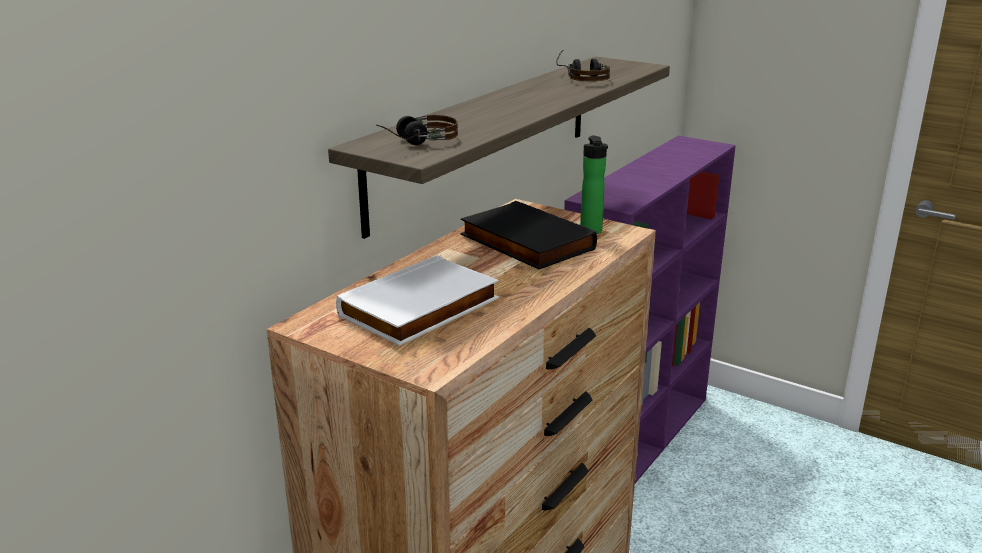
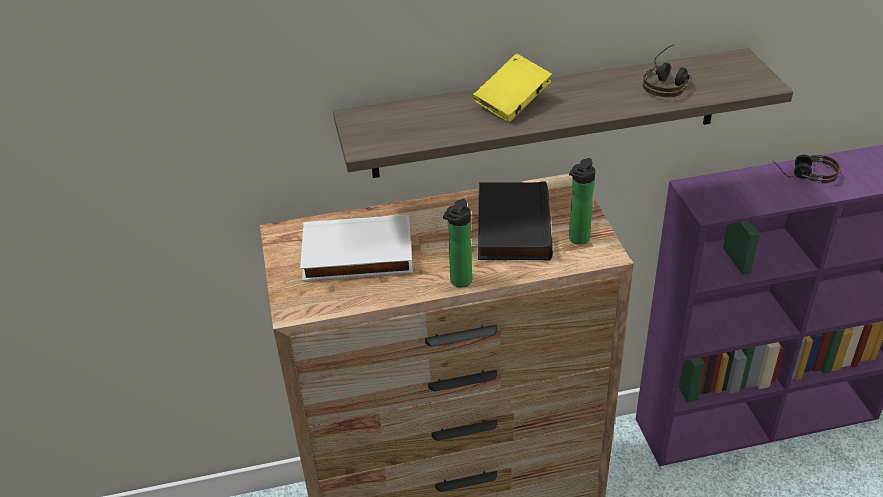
camera: 45 degrees right, 15 degrees up
headphones [376,115,458,145] -> headphones moved to [772,154,840,183]
none -> bottle [443,199,472,288]
none -> yellow book [473,54,552,122]

